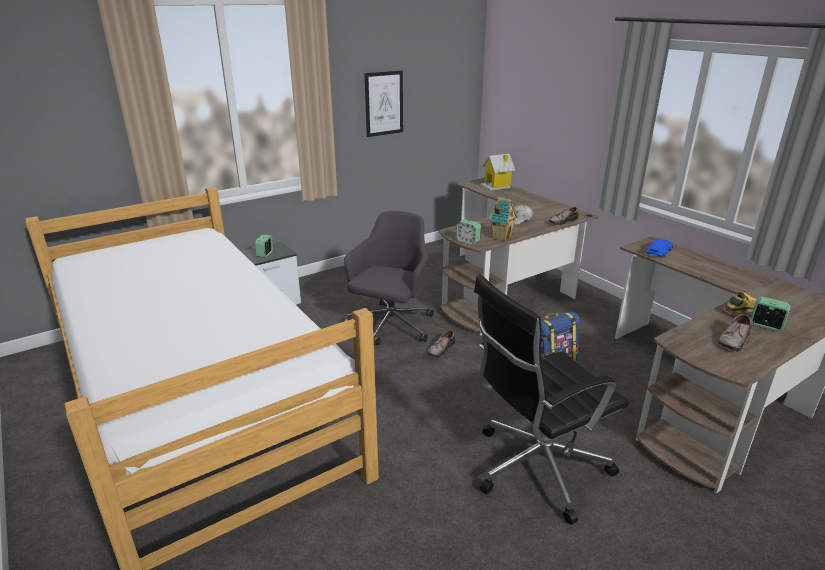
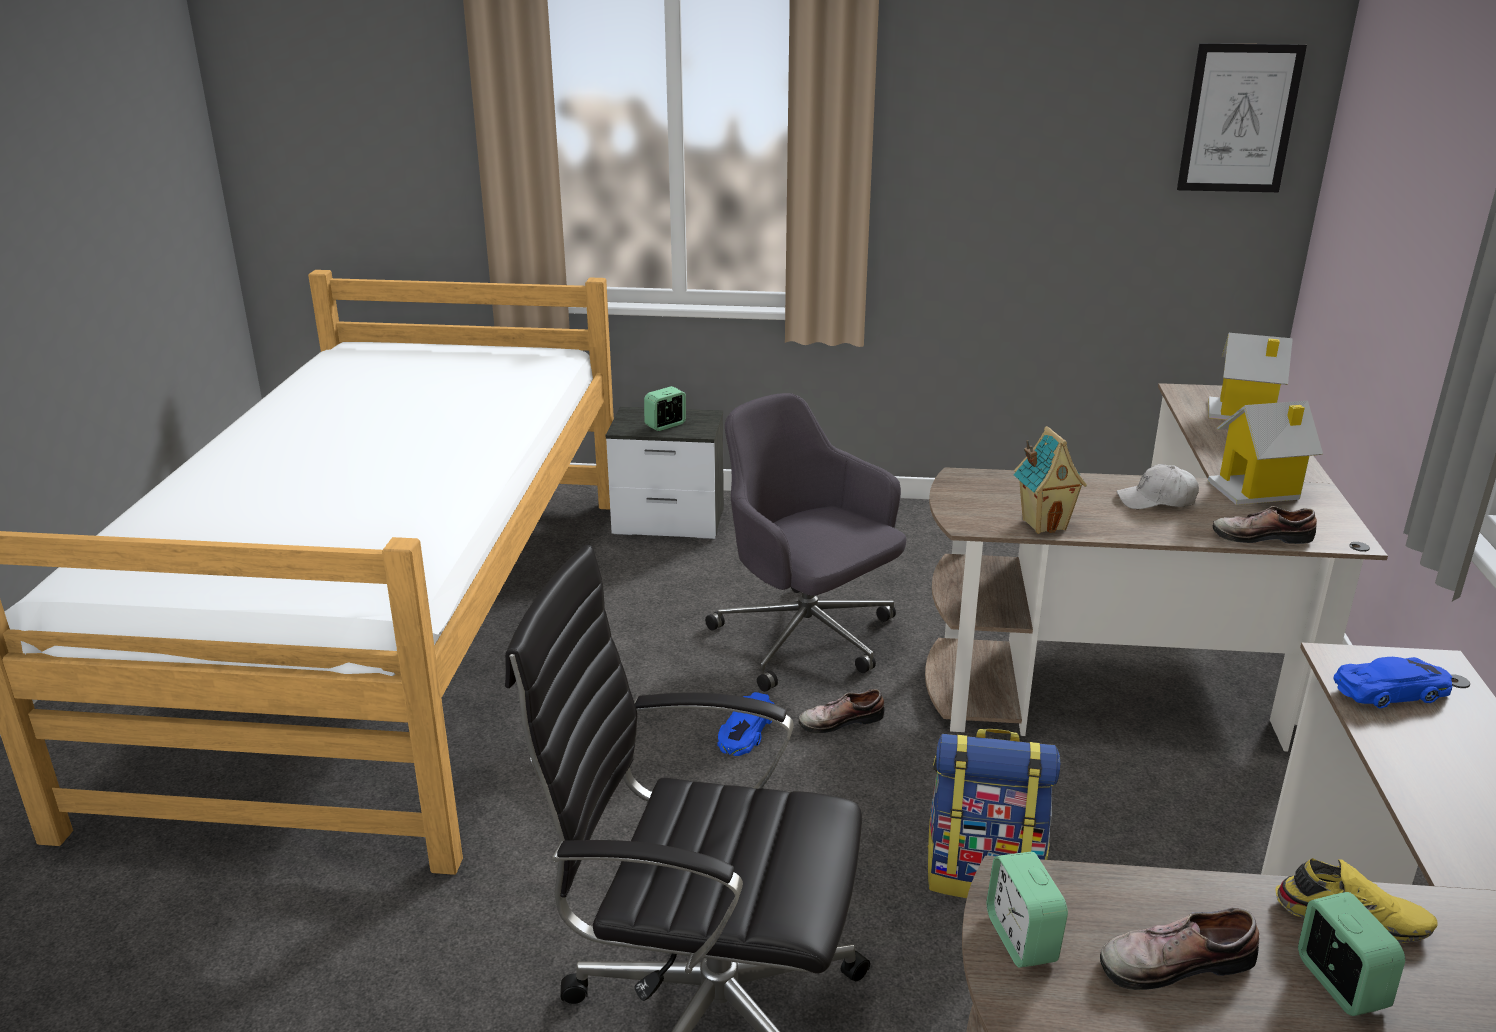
camera: 40 degrees right, 0 degrees up
grey office chair [343,211,434,345] -> grey office chair turned 105 degrees counterclockwise [705,393,906,692]
picture [364,70,403,137] -> picture moved to [1177,43,1307,192]
alarm clock [456,219,481,244] -> alarm clock moved to [987,852,1068,968]
none -> blue toy car [718,692,774,756]
none -> toy house [1208,401,1323,505]

